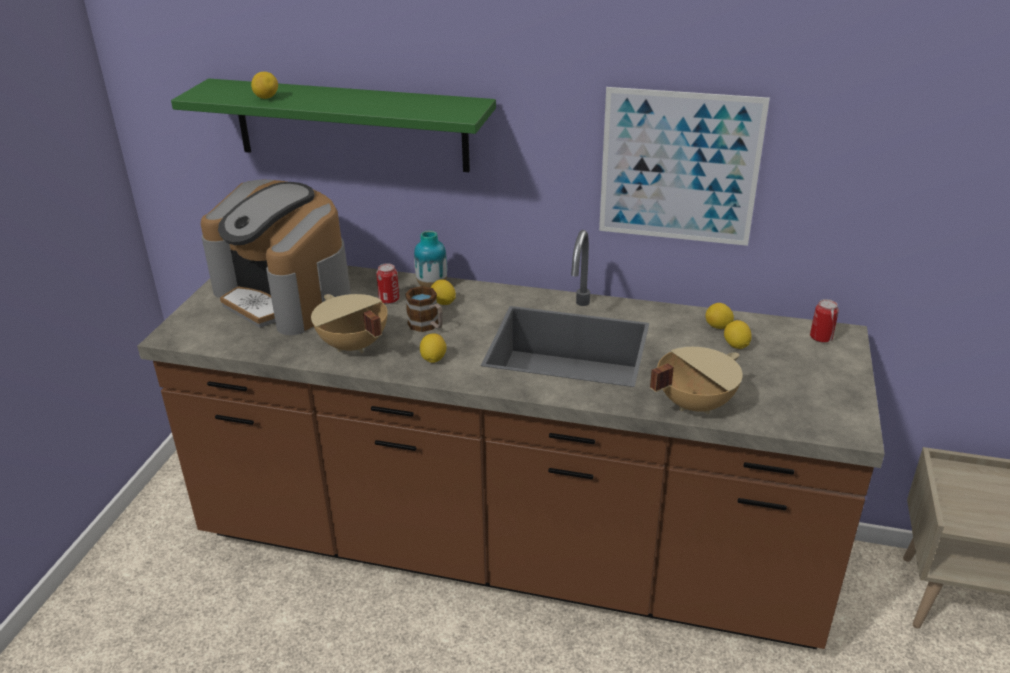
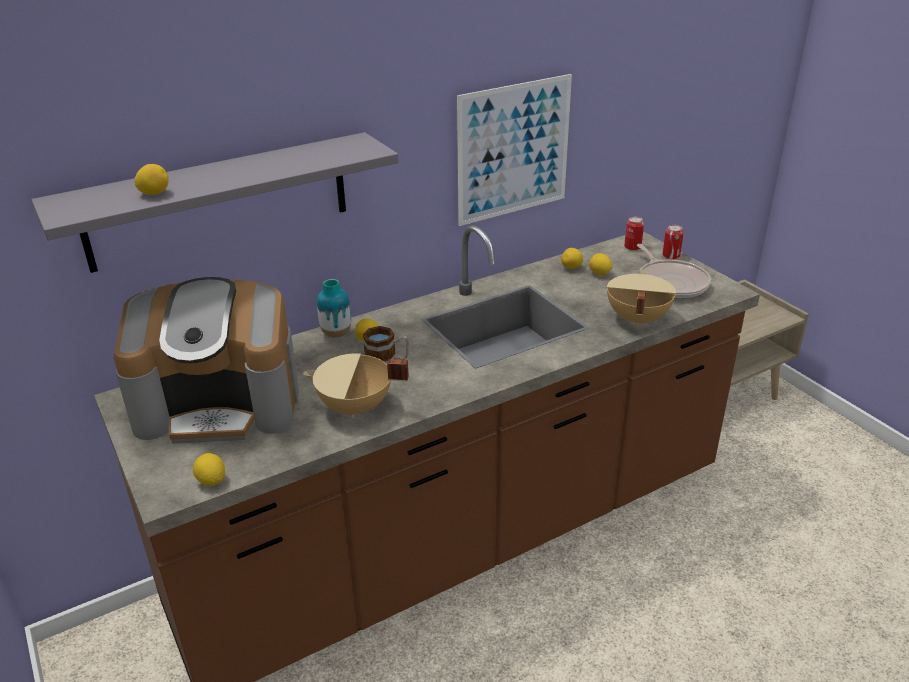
camera: 45 degrees left, 0 degrees up
green shelf [171,78,496,172] -> grey shelf [31,132,399,273]
can [376,263,399,304] -> can moved to [663,225,683,259]
lemon [420,334,447,363] -> lemon moved to [193,453,225,486]
none -> frying pan [637,244,711,299]

